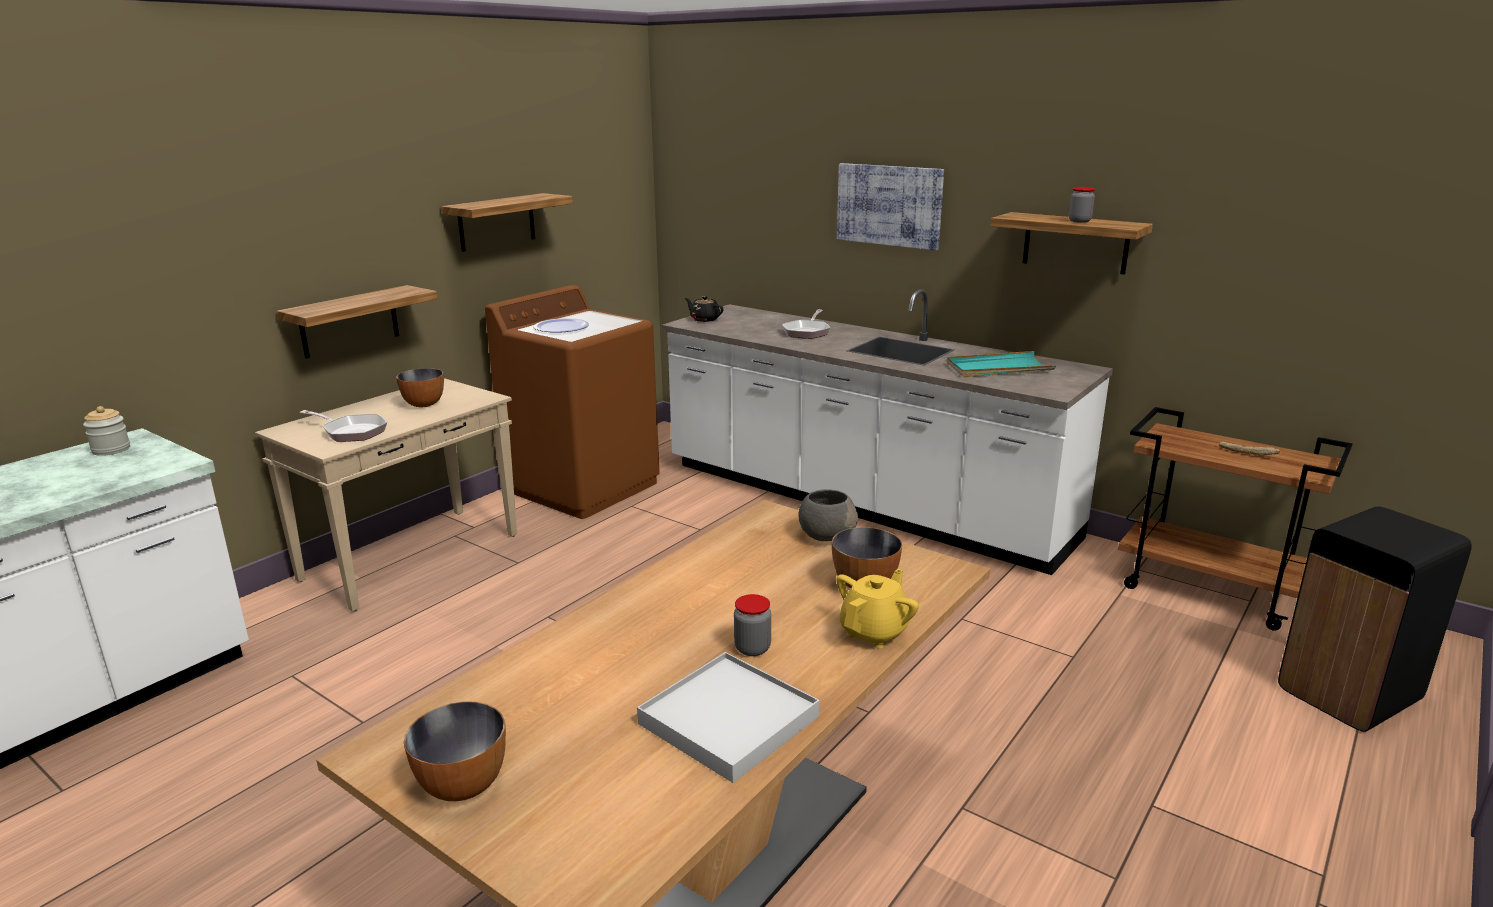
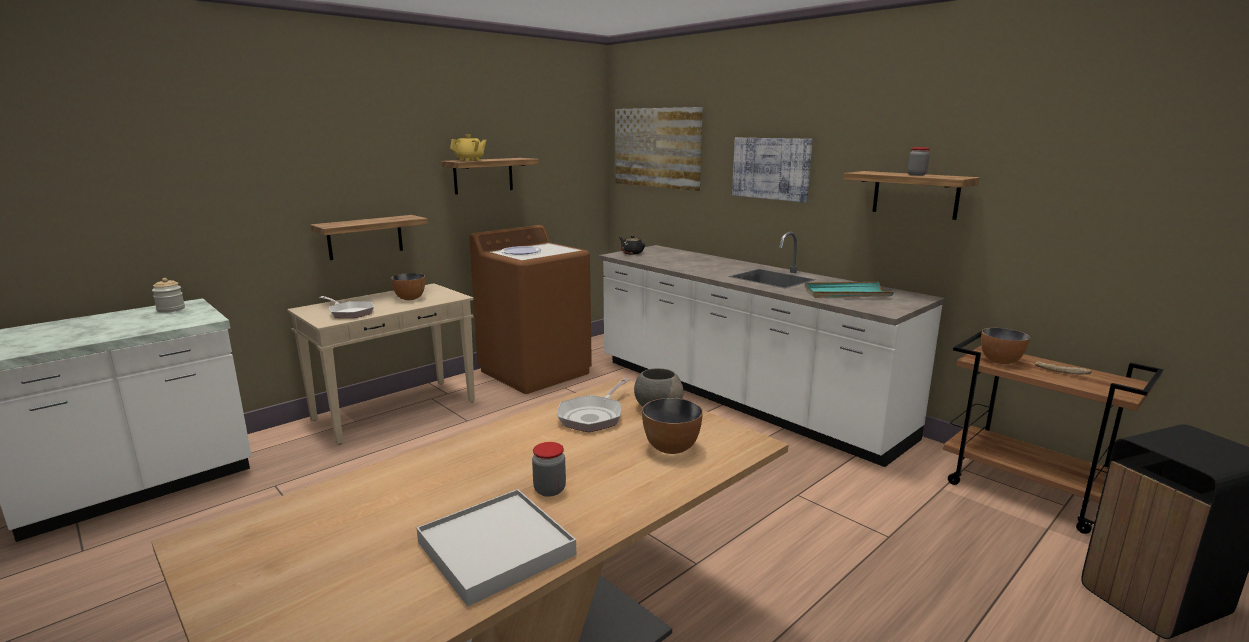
camera: 10 degrees right, 5 degrees down
bowl [404,701,506,801] -> bowl moved to [981,328,1030,364]
frying pan [782,309,830,339] -> frying pan moved to [558,378,630,432]
yellow teapot [837,569,919,648] -> yellow teapot moved to [450,135,486,161]
none -> picture [615,107,703,191]

